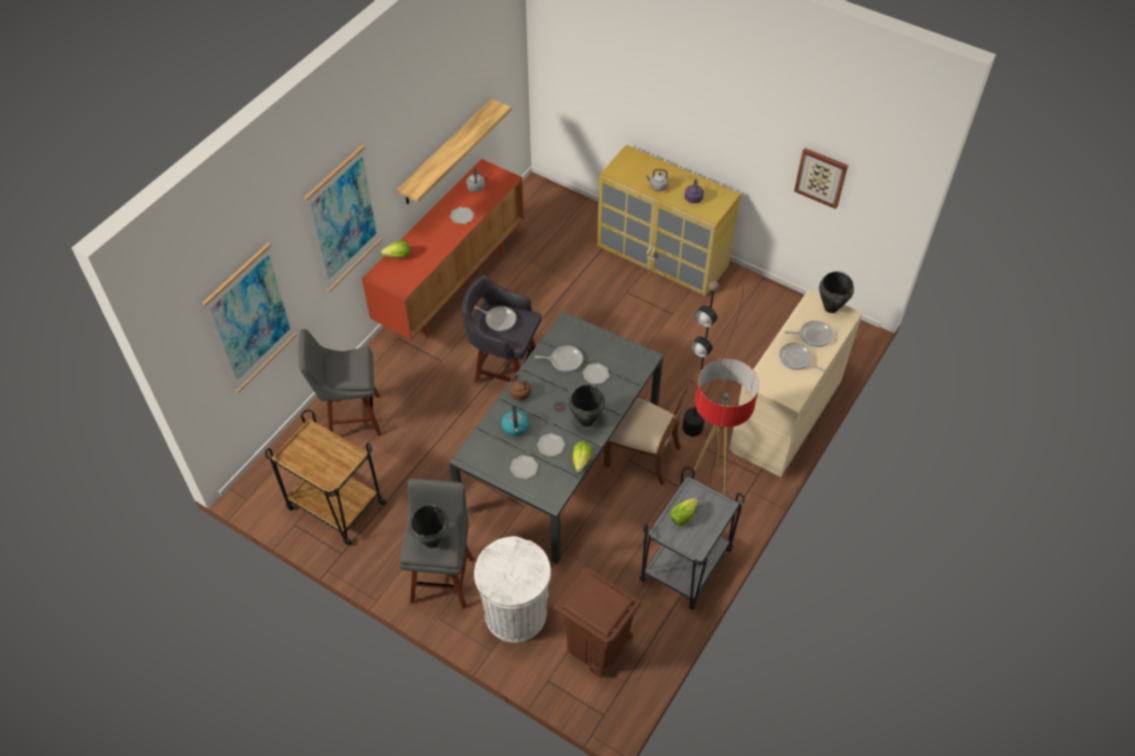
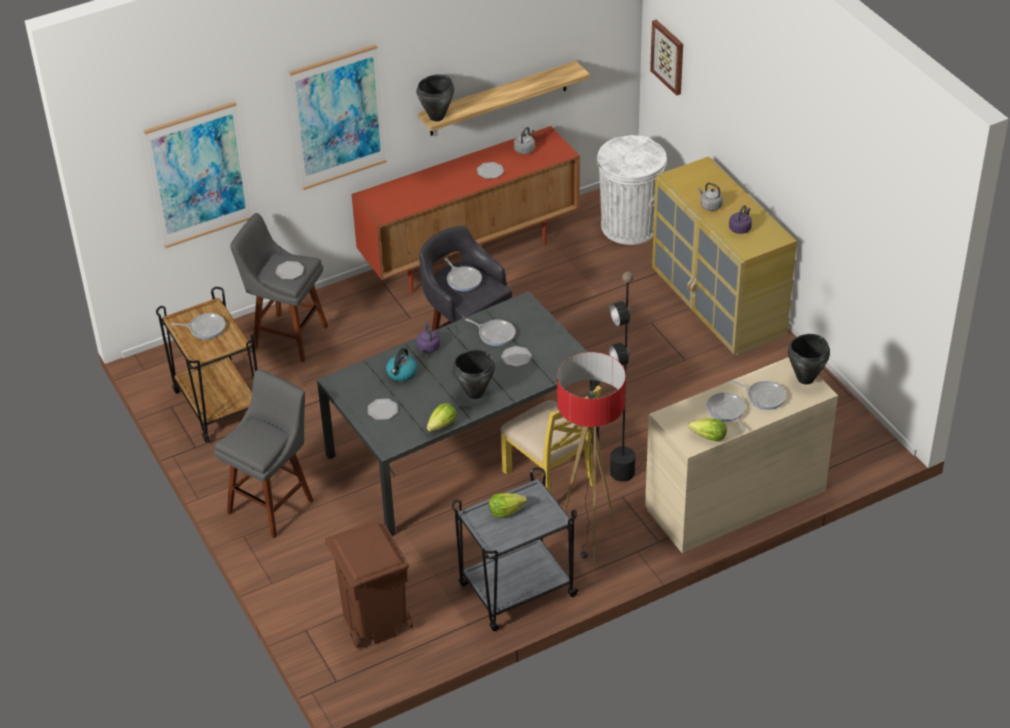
camera: 30 degrees right, 10 degrees down
lettuce [381,241,410,258] -> lettuce moved to [688,418,727,441]
black cooking pot [410,504,449,548] -> black cooking pot moved to [417,74,454,121]
white trash can [474,536,551,643] -> white trash can moved to [597,135,667,245]
brown kettle [510,375,531,401] -> purple kettle [416,322,440,353]
plate [537,433,565,457] -> plate moved to [275,261,304,280]
brown chair [603,377,696,485] -> yellow chair [501,385,602,493]
picture [794,148,848,209] -> picture moved to [650,20,683,96]
none -> frying pan [171,313,225,339]

